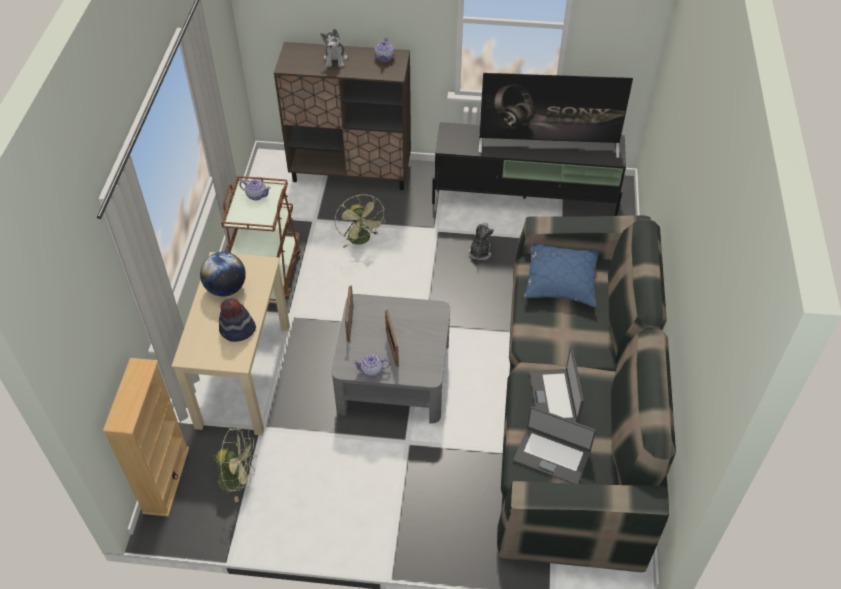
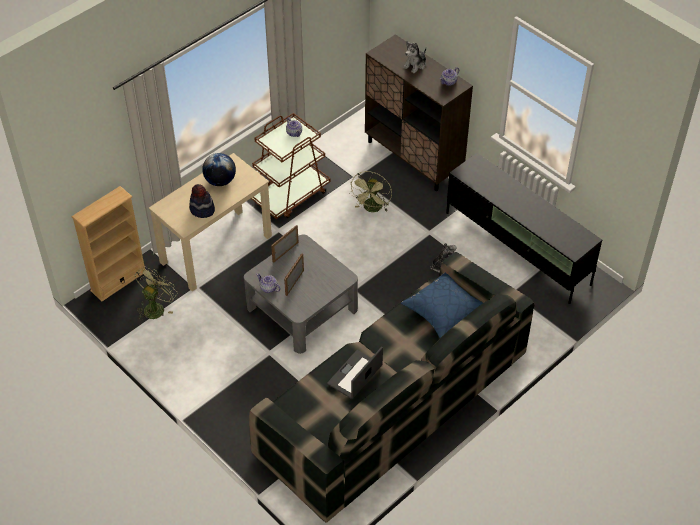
camera: 40 degrees right, 0 degrees up
green fan [212,427,257,502] -> green fan turned 105 degrees counterclockwise [135,266,177,320]
television [479,73,633,158] -> none
laptop [513,406,596,484] -> none

